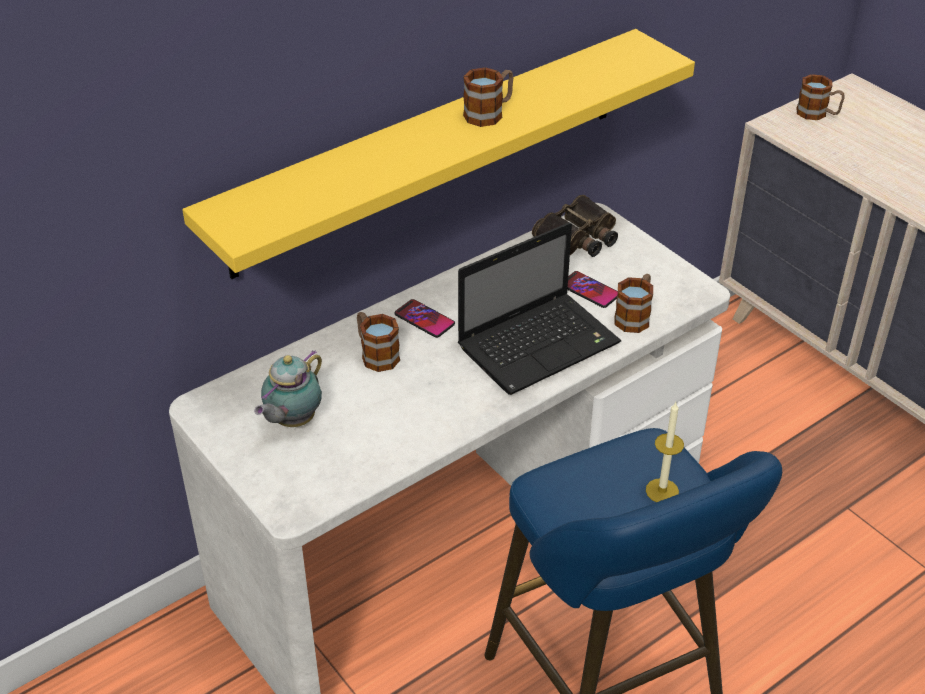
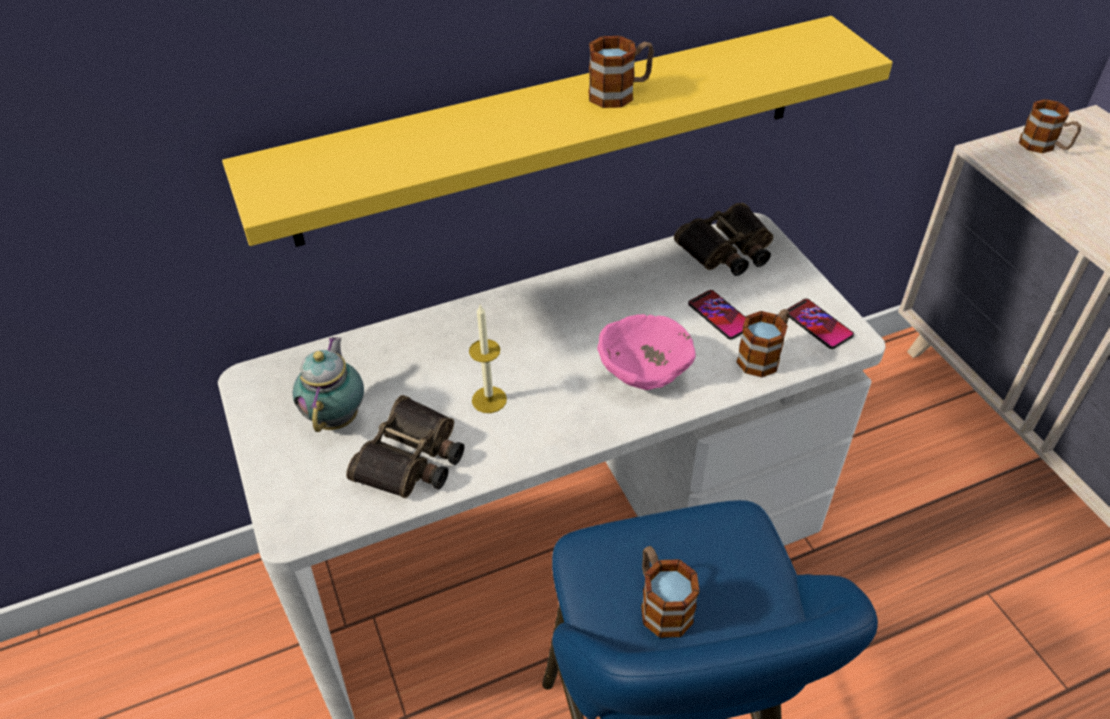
camera: 15 degrees right, 5 degrees up
teapot [254,350,322,427] -> teapot turned 135 degrees clockwise [293,337,364,432]
mug [357,312,400,372] -> mug moved to [641,546,700,638]
phone [395,299,455,338] -> phone moved to [786,299,854,349]
laptop [458,222,621,395] -> pink bowl [597,314,696,390]
candle [646,402,684,502] -> candle moved to [469,304,507,413]
none -> binoculars [346,395,465,498]

